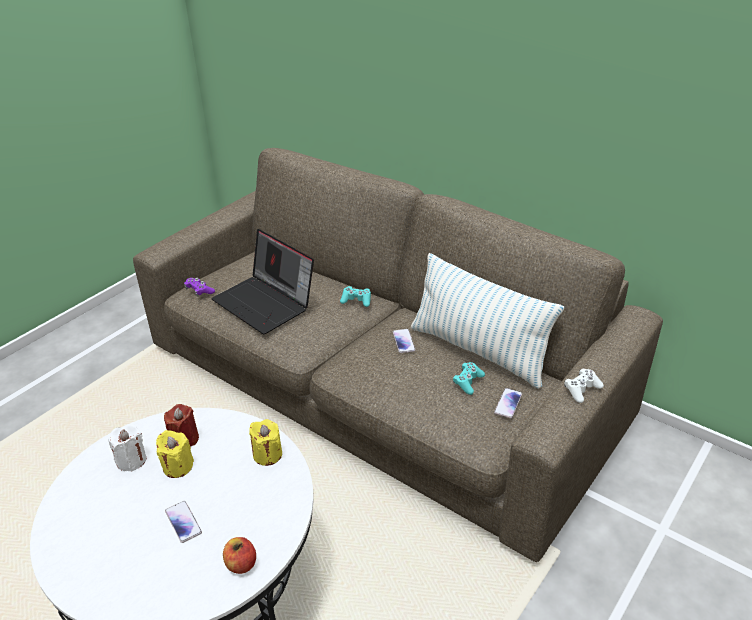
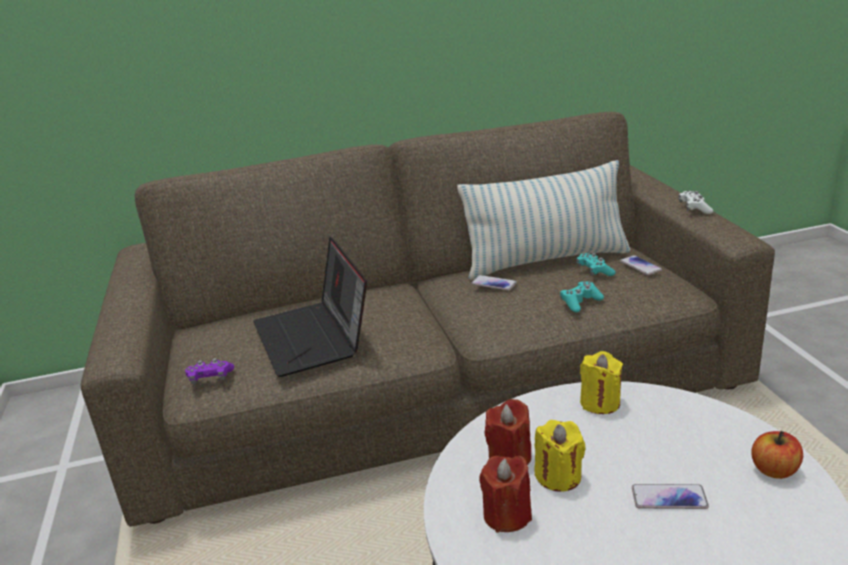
camera: 50 degrees left, 10 degrees down
white candle [108,425,146,472] -> red candle [479,455,532,533]
laptop [211,229,314,334] -> laptop turned 75 degrees clockwise [253,237,367,377]
turquoise game controller [340,286,371,307] -> turquoise game controller moved to [560,281,604,312]

